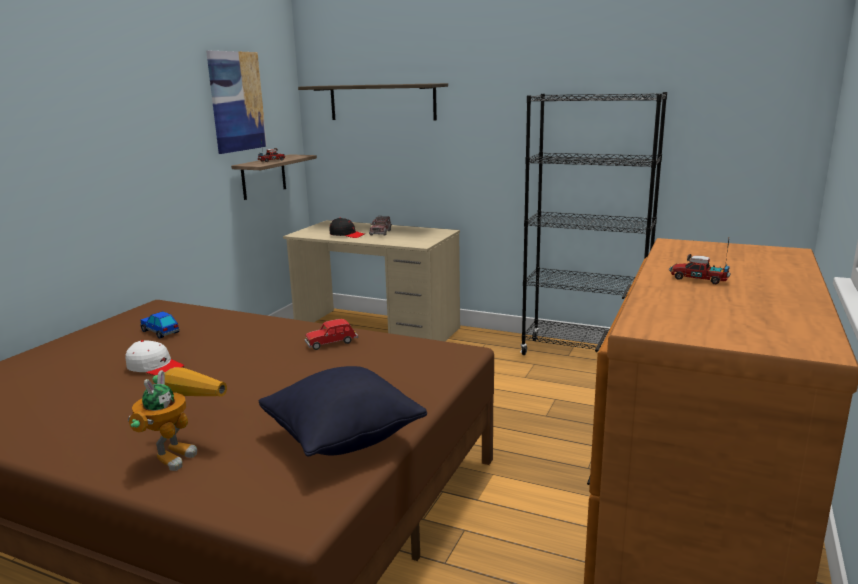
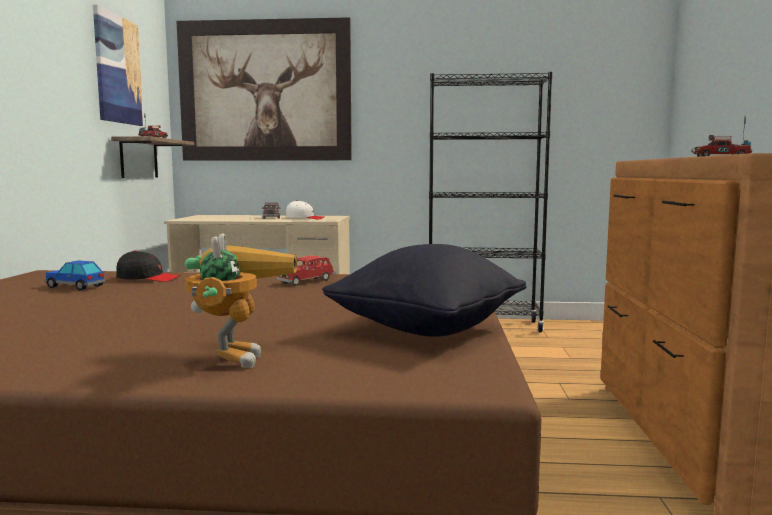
camera: 20 degrees left, 10 degrees down
white cap [125,340,184,375] -> white cap moved to [286,200,324,219]
shelf [298,83,448,120] -> picture [176,17,352,161]
black cap [330,218,365,238] -> black cap moved to [116,250,180,282]

